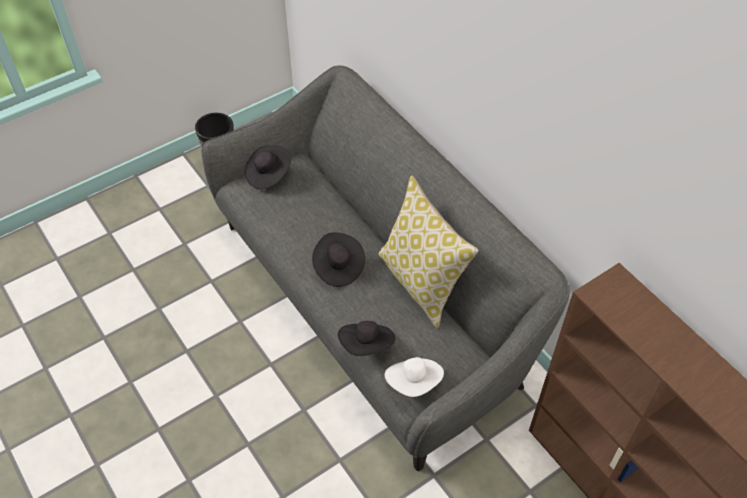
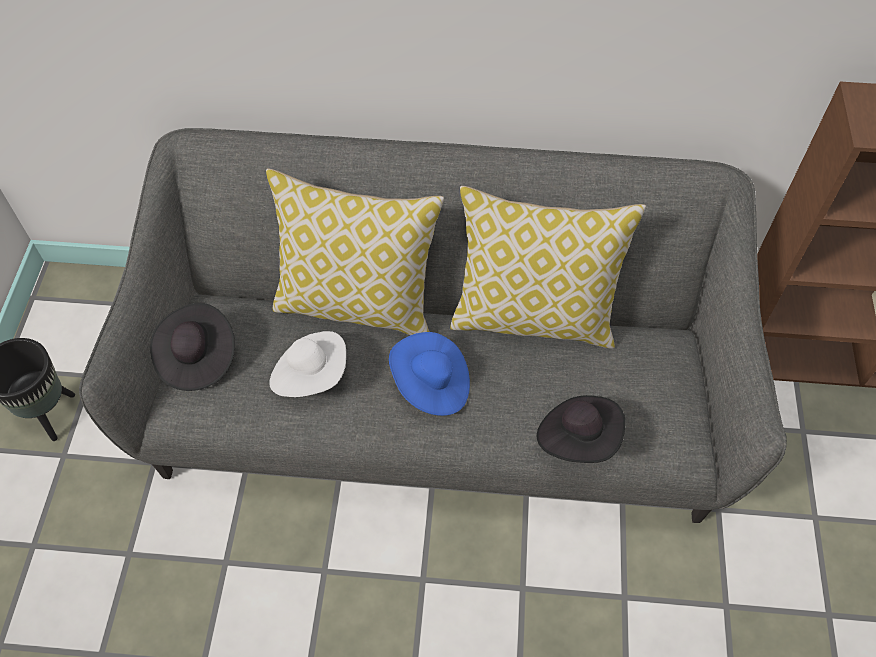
camera: 50 degrees left, 5 degrees up
black hat [312,232,365,287] -> blue hat [389,332,470,416]
white hat [385,357,444,397] -> white hat moved to [269,331,346,397]
none -> pillow [266,168,444,335]

